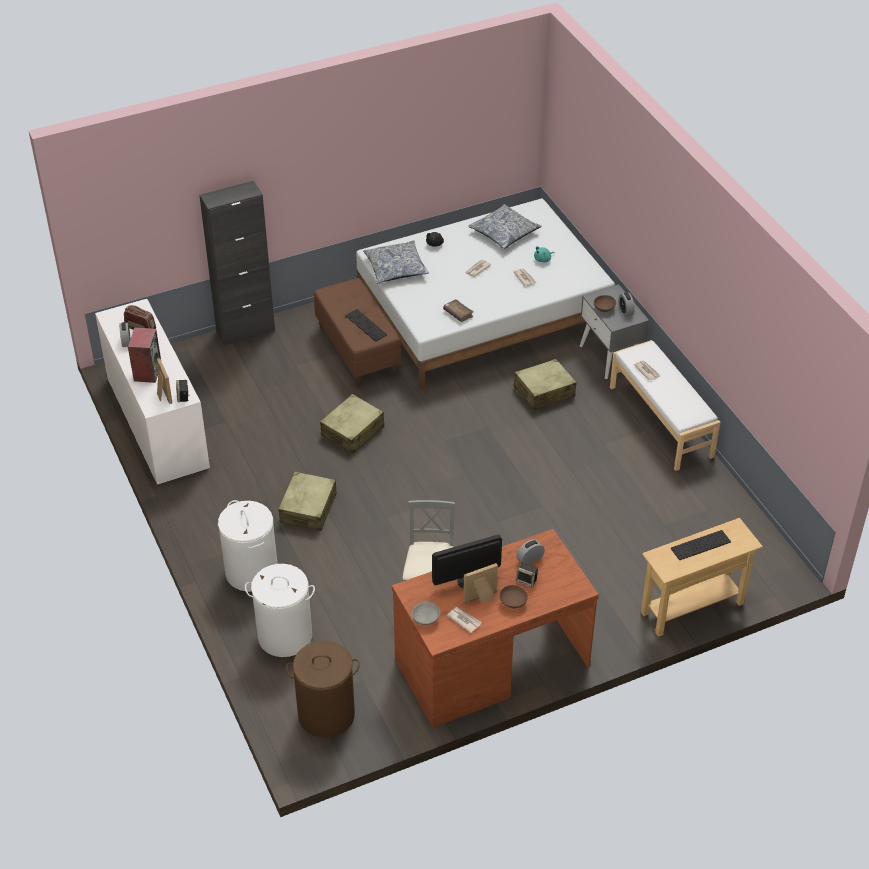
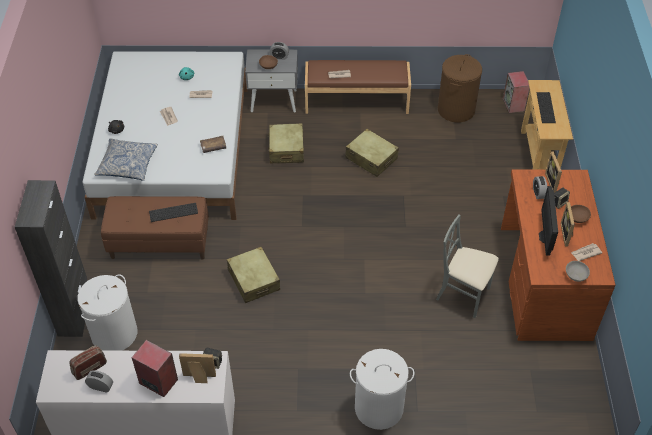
camera: 65 degrees left, 5 degrees up
white laundry basket [245,564,315,657] -> white laundry basket moved to [77,275,137,351]
beige suitcase [279,472,337,531] -> beige suitcase moved to [345,129,399,177]
brown laundry basket [286,640,360,738] -> brown laundry basket moved to [438,54,482,123]
pillow [468,204,542,249] -> none
white bench [610,340,721,471] -> brown bench [305,60,411,114]
none -> speaker [503,71,530,113]
none -> picture frame [545,151,562,193]

